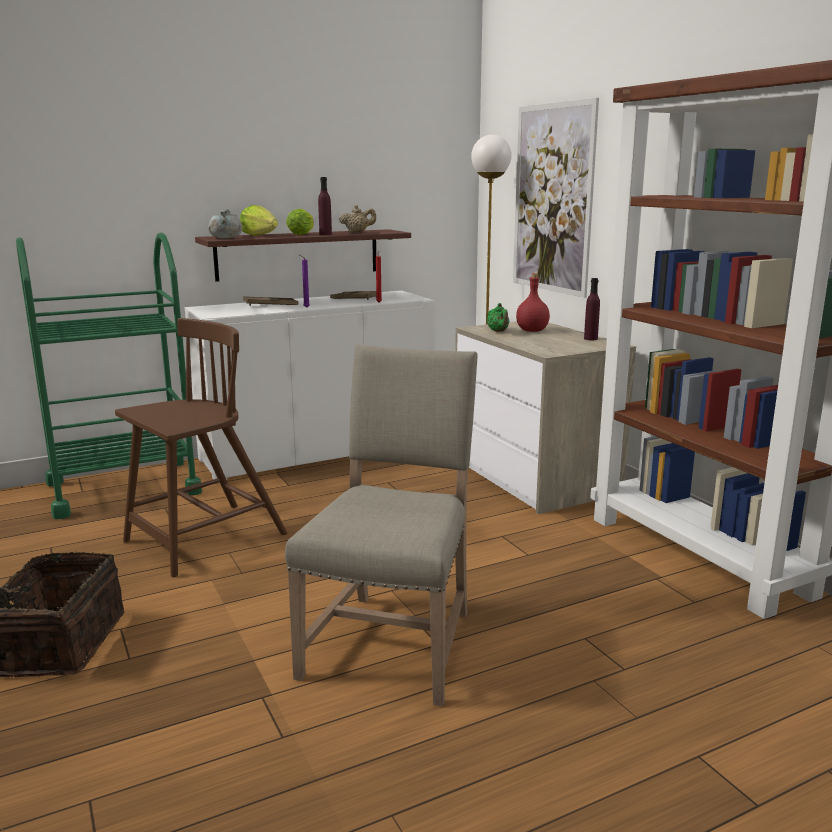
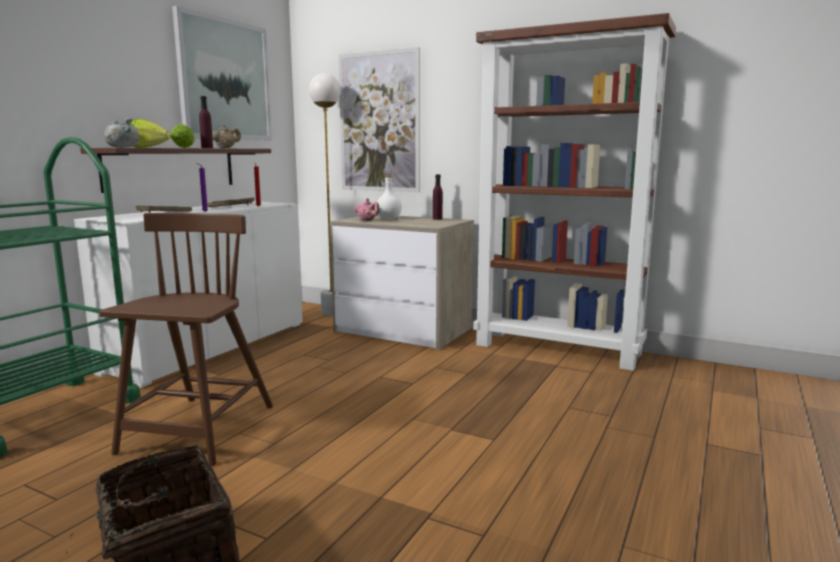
camera: 35 degrees left, 5 degrees down
beige chair [285,345,478,707] -> none
green teapot [487,303,509,332] -> pink teapot [354,198,380,221]
red bottle [516,273,550,332] -> white bottle [377,174,402,219]
none -> picture [172,6,272,140]

